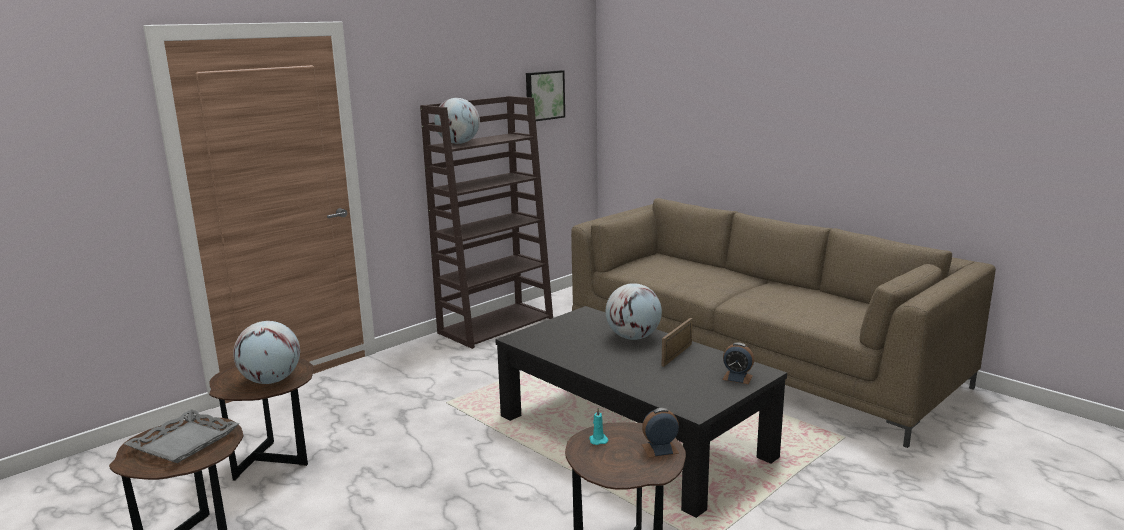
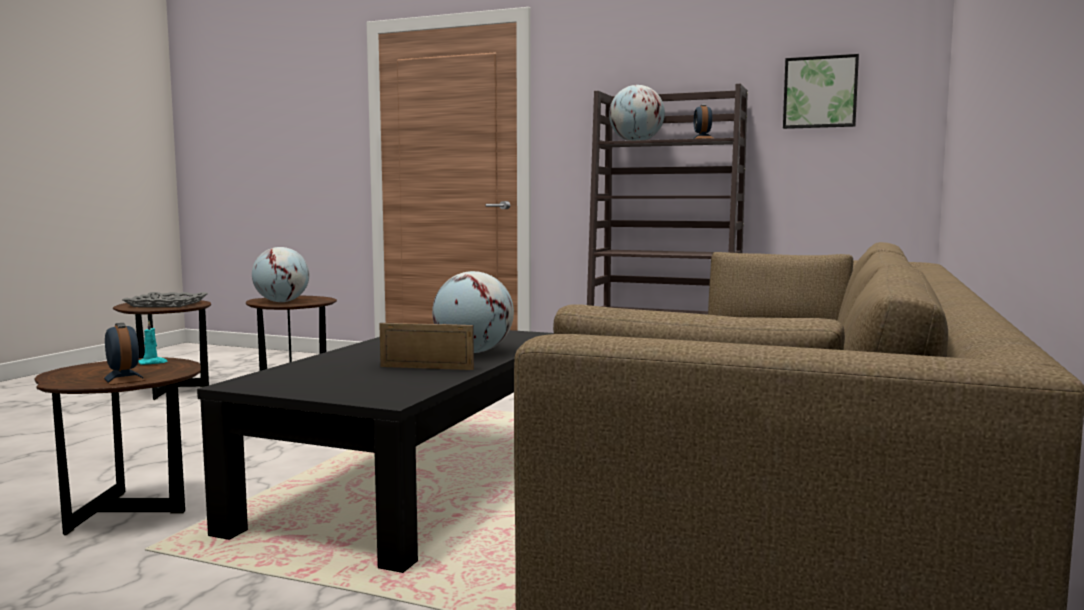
camera: 65 degrees right, 10 degrees down
alarm clock [722,343,754,384] -> alarm clock moved to [692,104,713,139]

